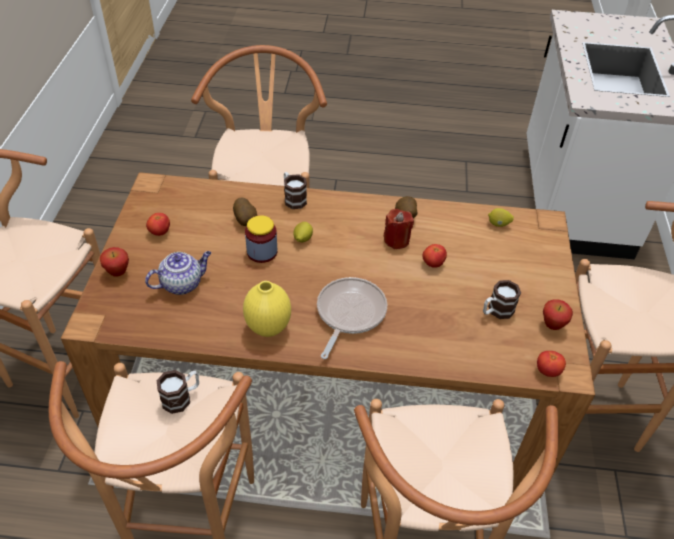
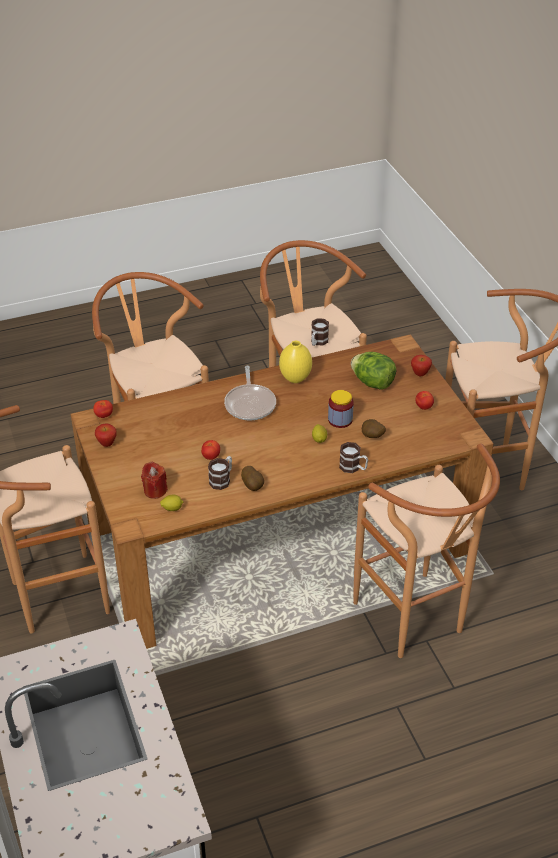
camera: 155 degrees right, 5 degrees down
teapot [145,251,211,295] -> lettuce [351,352,396,390]
red candle [383,209,414,249] -> red candle moved to [141,462,168,499]
mug [483,280,521,319] -> mug moved to [208,456,232,490]

